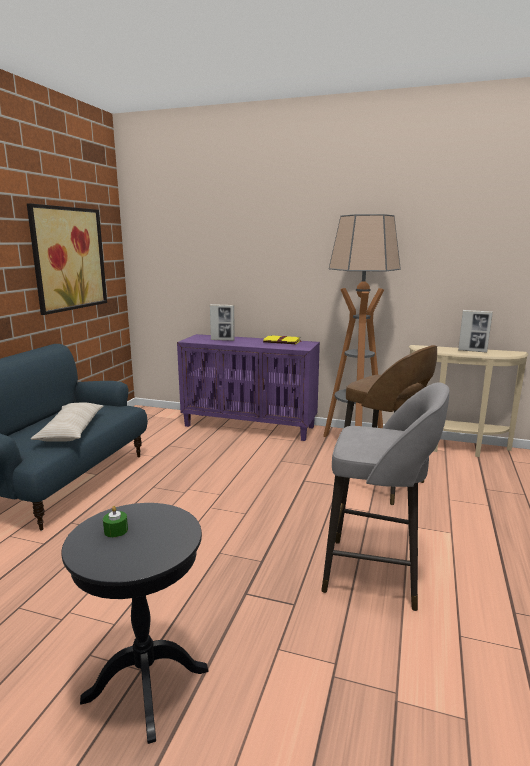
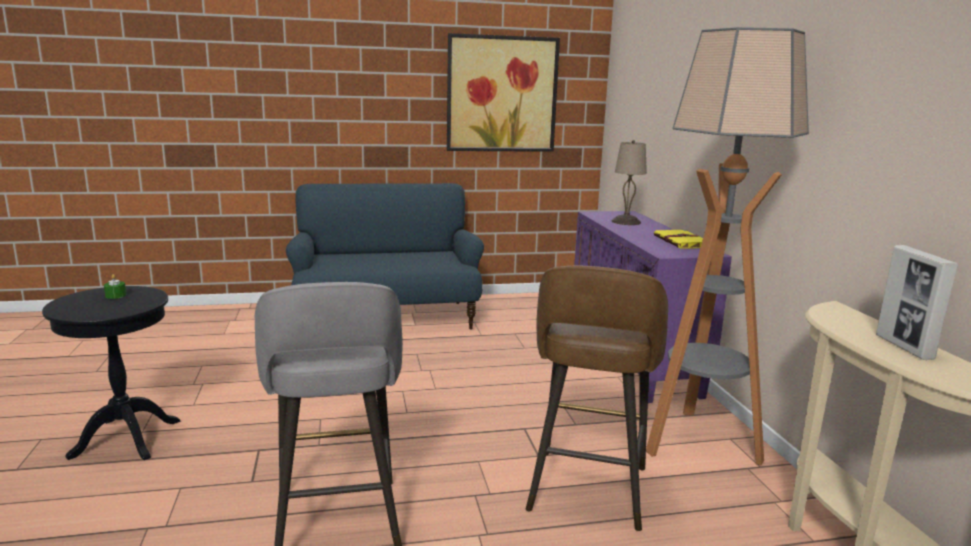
camera: 60 degrees right, 0 degrees up
beige pillow [31,403,103,442] -> none
picture frame [210,304,235,341] -> beige table lamp [612,140,647,225]

